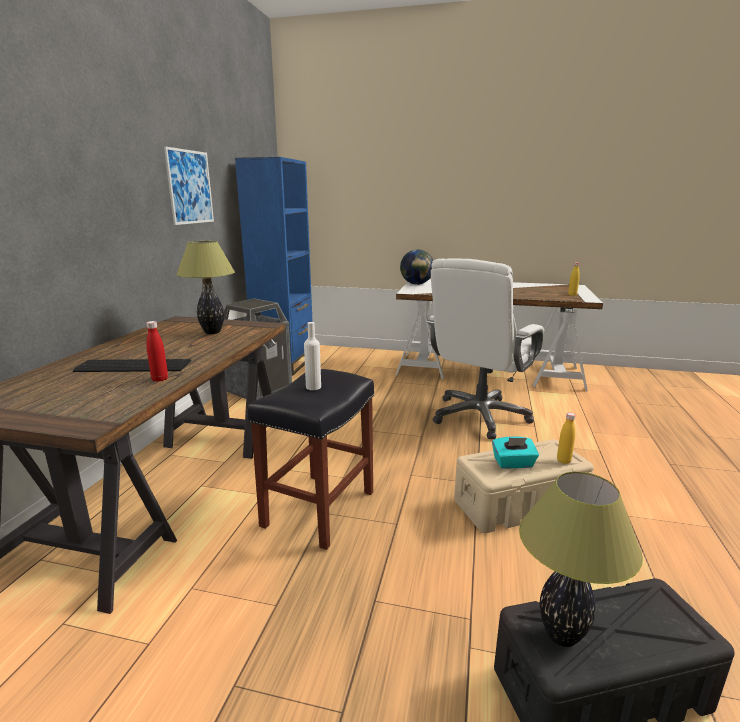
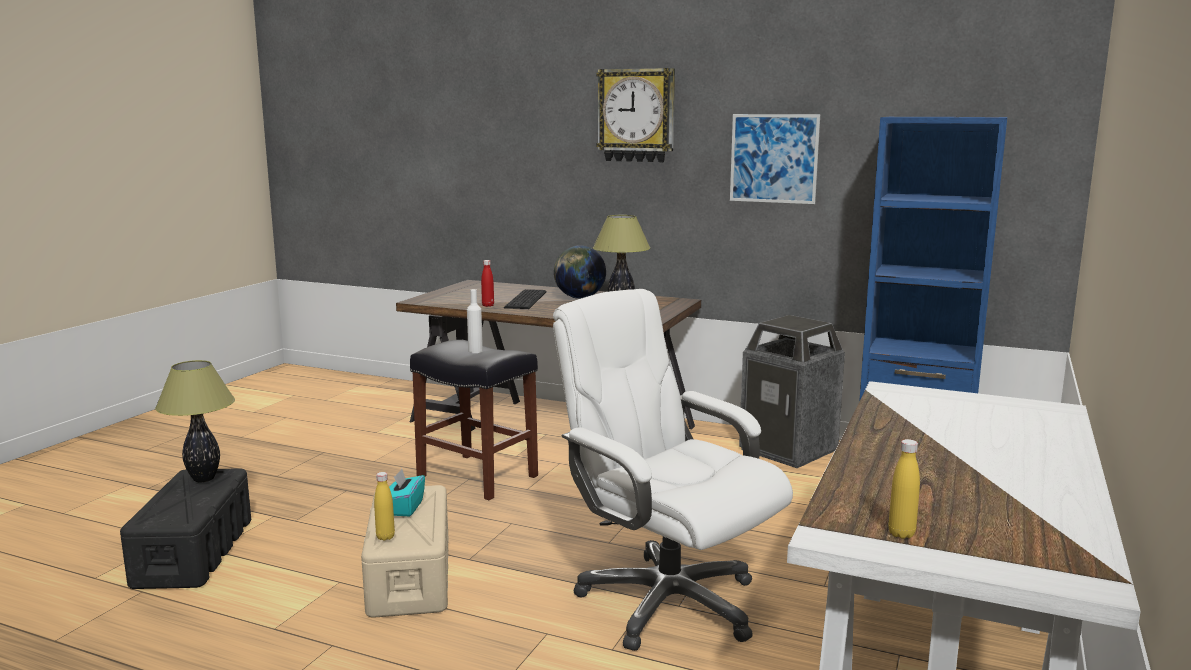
camera: 100 degrees right, 5 degrees down
globe [400,249,433,285] -> globe moved to [554,245,606,299]
none -> wall clock [596,68,675,162]

